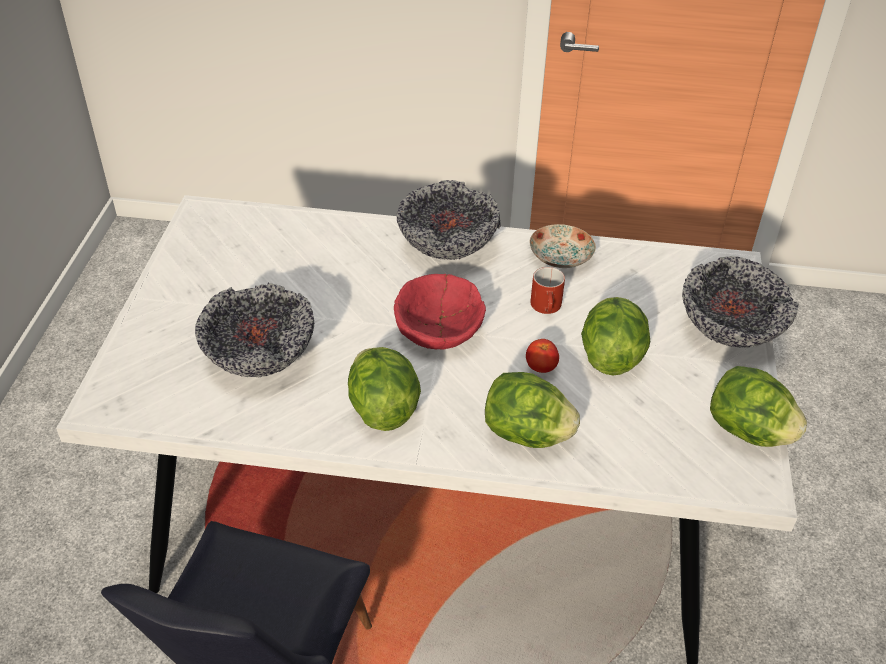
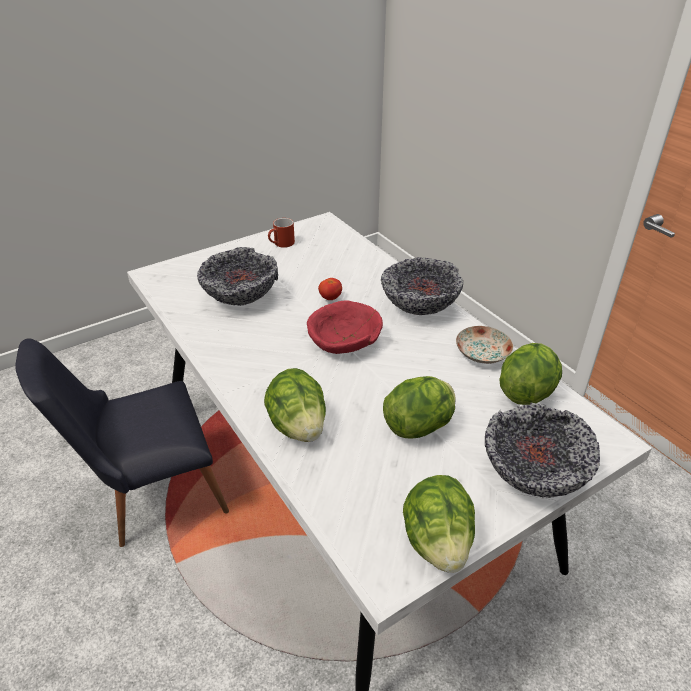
camera: 50 degrees right, 5 degrees down
lettuce [348,347,421,431] -> lettuce moved to [499,343,562,405]
tomato [526,339,559,373] -> tomato moved to [318,278,342,300]
red mug [530,267,565,314] -> red mug moved to [268,218,295,248]

